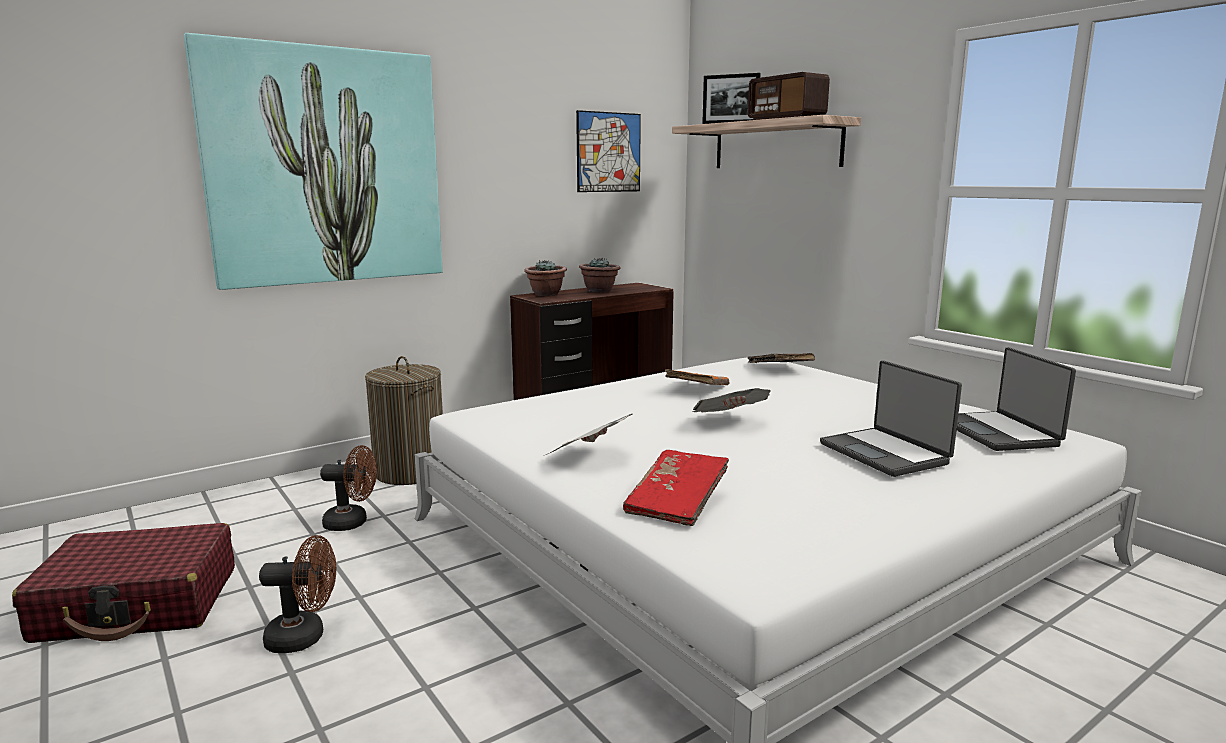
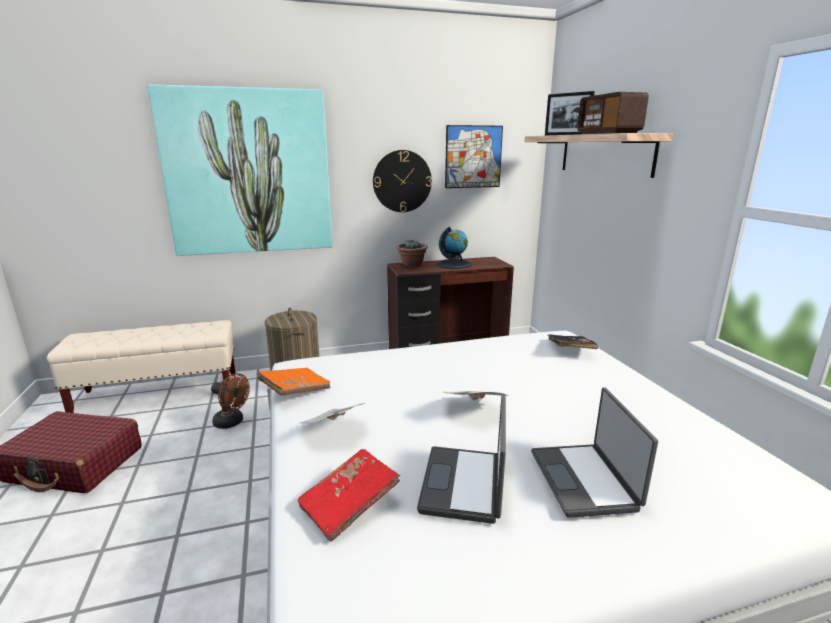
camera: 20 degrees right, 5 degrees up
brown fan [259,535,336,653] -> none
potted plant [579,258,620,293] -> globe [437,227,472,269]
orange book [665,369,729,385] -> orange book moved to [257,368,330,396]
laptop [957,347,1076,451] -> laptop moved to [417,395,506,524]
none -> beige bench [47,320,235,413]
none -> wall clock [373,150,432,212]

